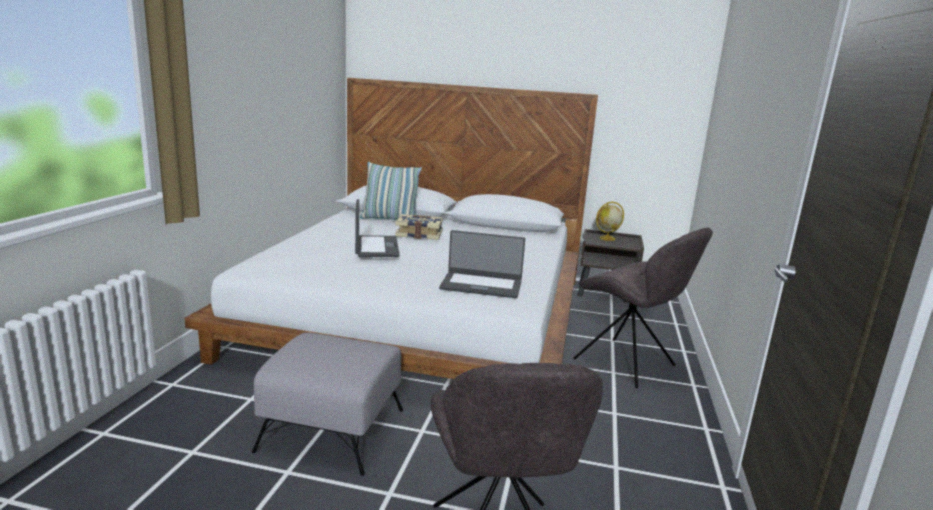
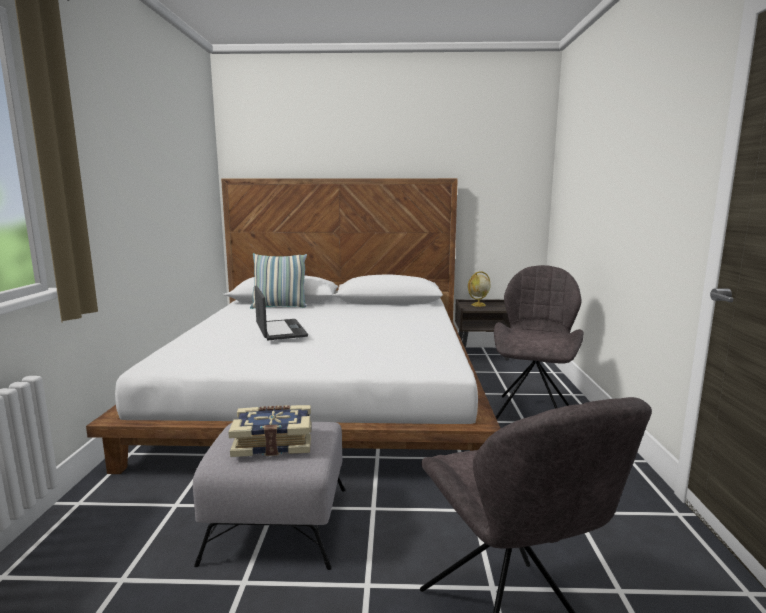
camera: 10 degrees left, 5 degrees down
book [395,214,443,240] -> book moved to [228,405,311,457]
laptop [439,230,525,298] -> none
grey chair [574,227,713,388] -> grey chair turned 105 degrees counterclockwise [494,265,584,419]

